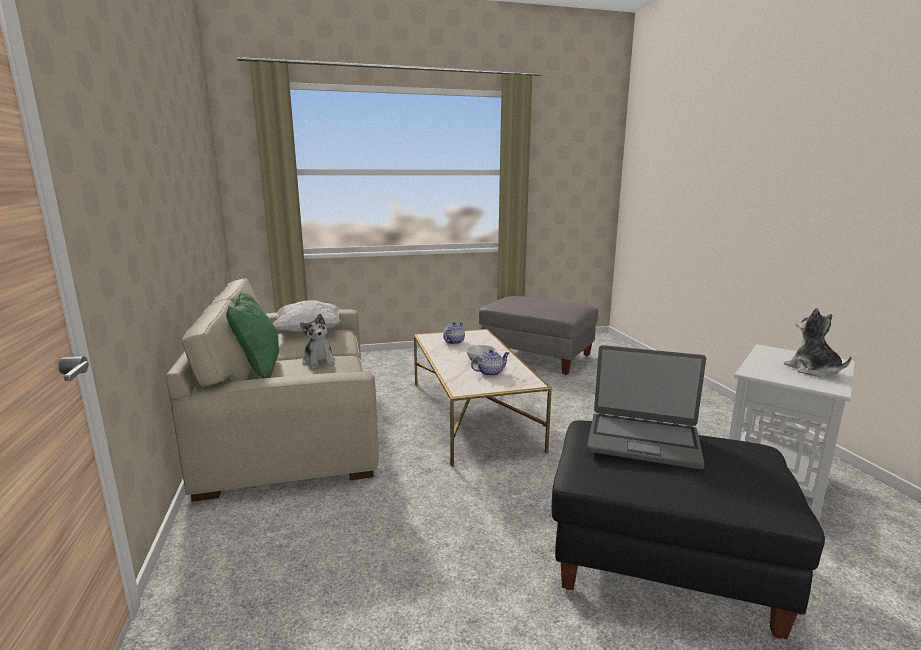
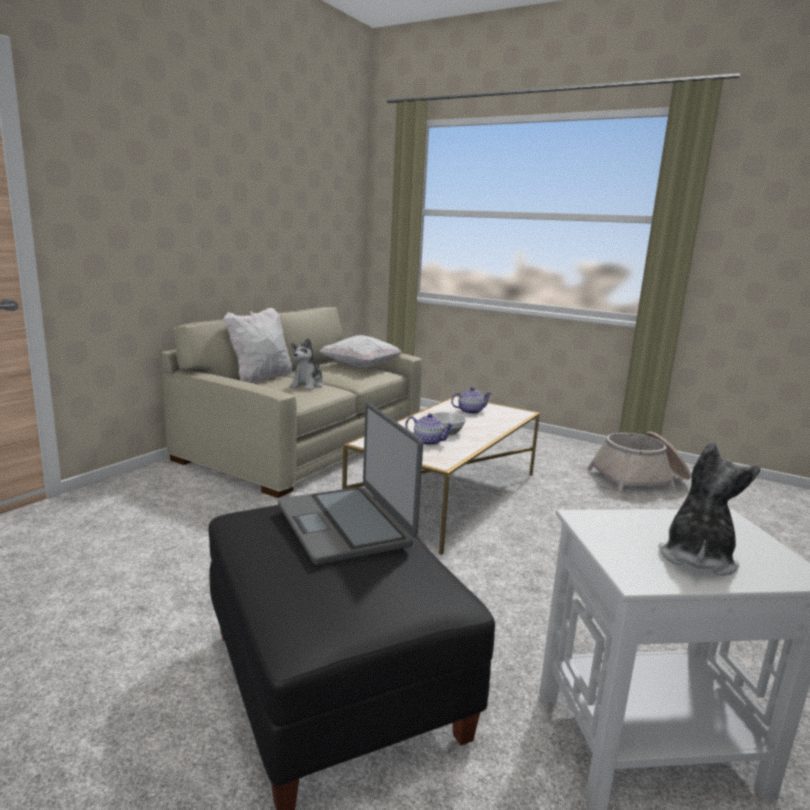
camera: 45 degrees right, 0 degrees up
green pillow [226,292,279,378] -> white pillow [223,308,292,383]
grey ottoman [479,296,598,375] -> basket [587,432,691,493]

